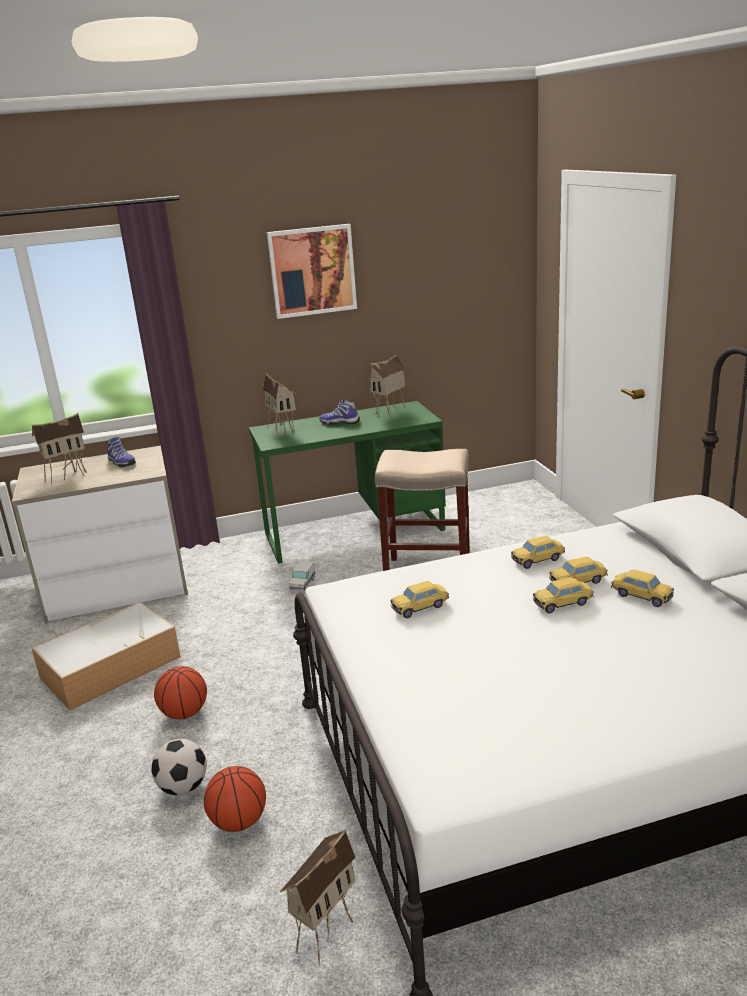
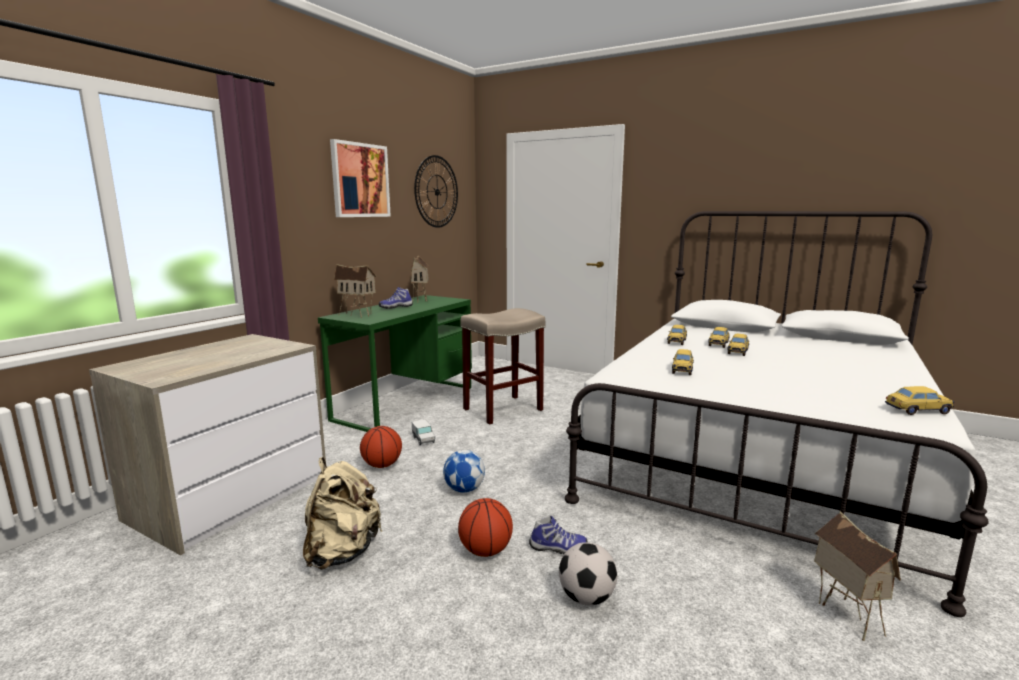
camera: 45 degrees left, 10 degrees down
toy house [32,413,87,486] -> none
storage box [32,601,181,710] -> beige backpack [303,457,382,570]
shoe [107,437,136,467] -> shoe moved to [529,516,588,554]
basketball [204,766,266,832] -> basketball moved to [360,426,402,468]
toy car [611,570,674,607] -> toy car moved to [885,386,954,415]
none -> wall clock [414,155,458,228]
none -> football [443,450,485,493]

